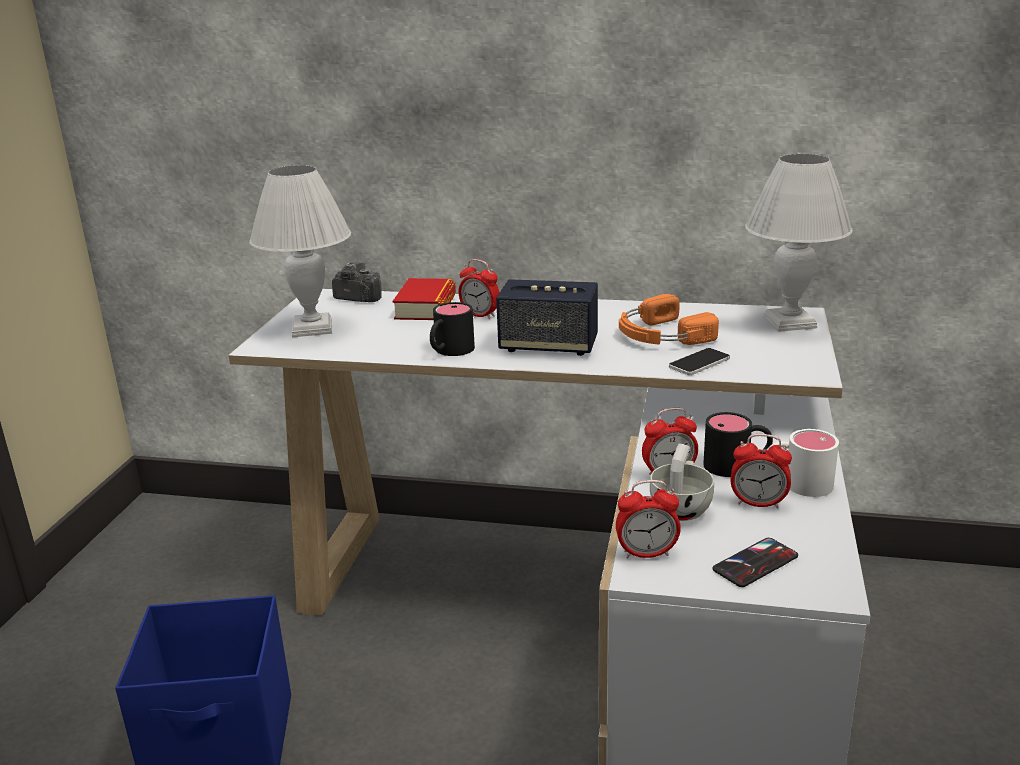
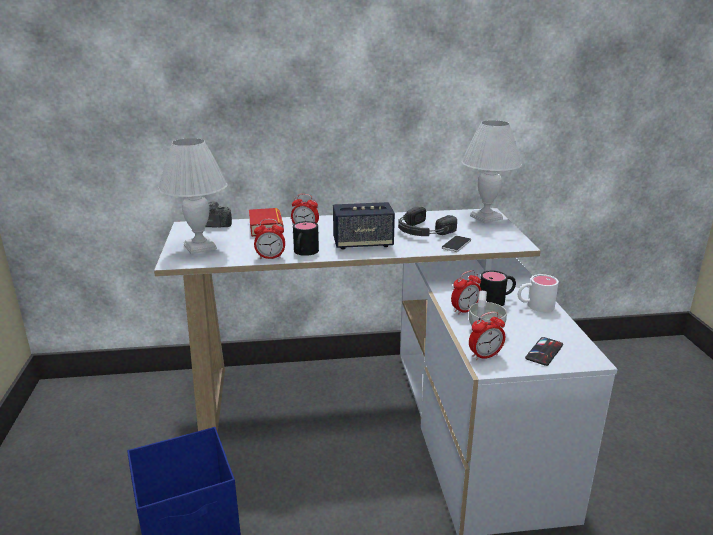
camera: 20 degrees left, 0 degrees up
orange headphones [619,294,719,345] -> black headphones [398,207,457,236]
alarm clock [731,434,792,509] -> alarm clock moved to [254,219,285,259]

